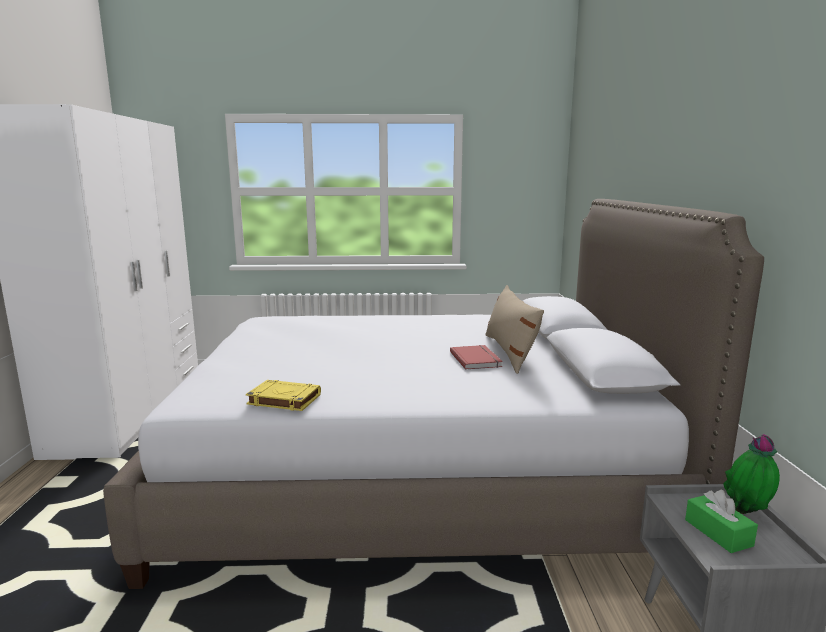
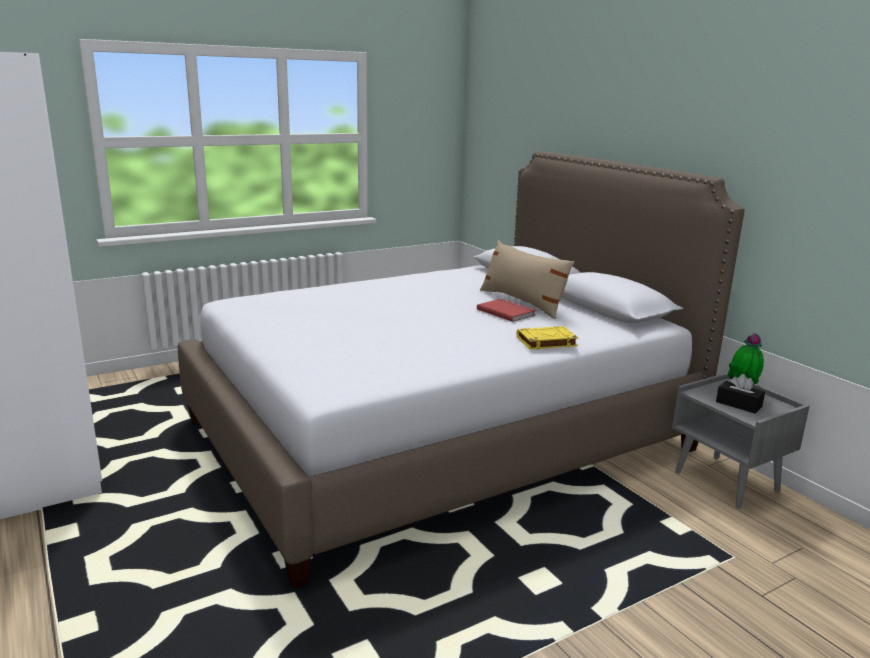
camera: 30 degrees left, 5 degrees up
yellow book [246,380,321,411] -> yellow book moved to [517,326,578,349]
green tissue box [685,490,758,553] -> black tissue box [716,374,765,413]

